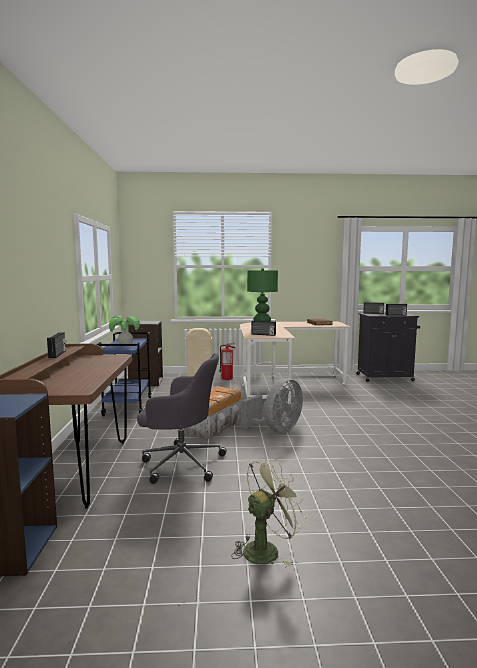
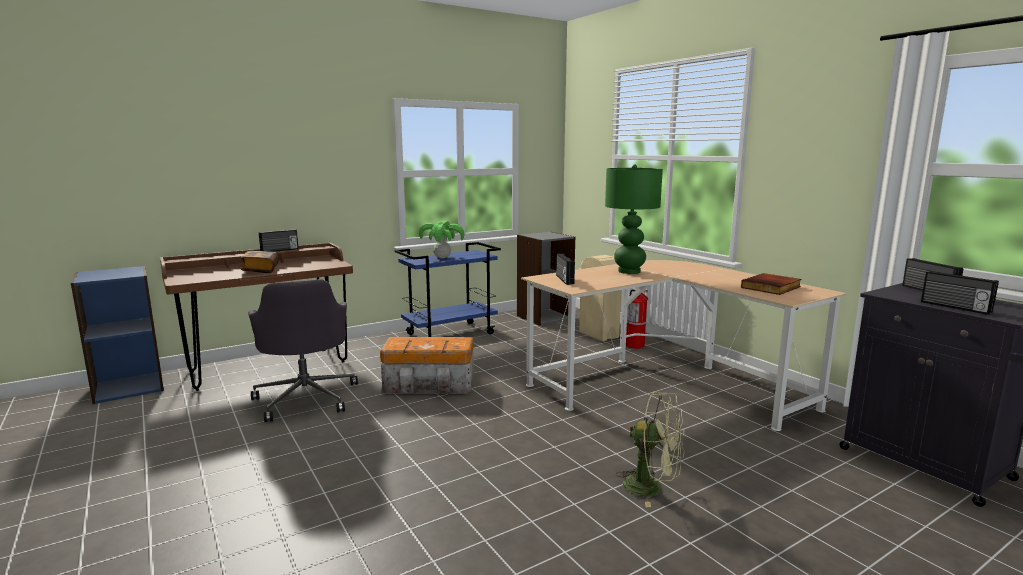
camera: 60 degrees right, 5 degrees up
green fan [231,458,307,566] -> green fan moved to [615,391,685,507]
grey fan [241,378,303,433] -> none
none -> book [241,251,279,273]

